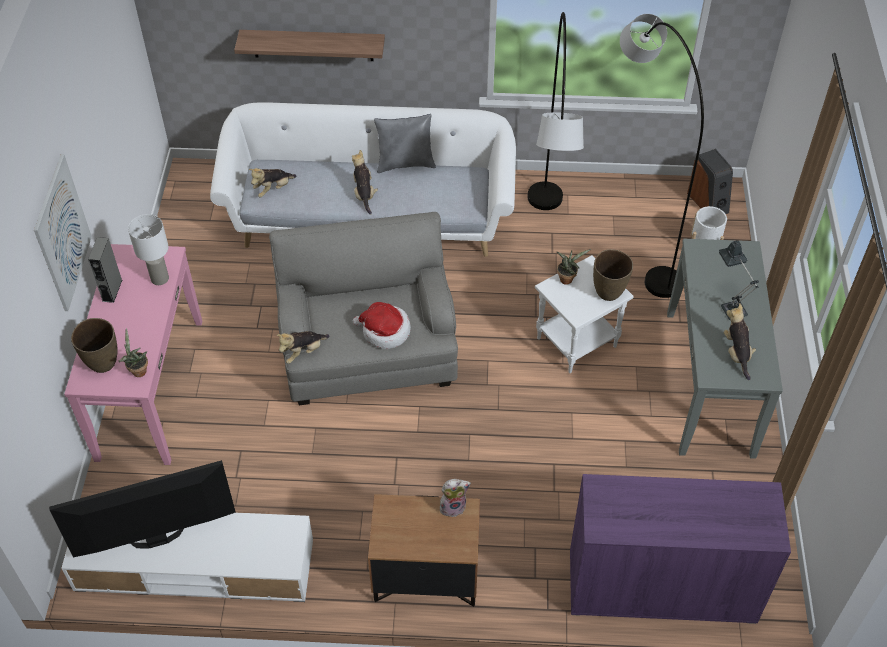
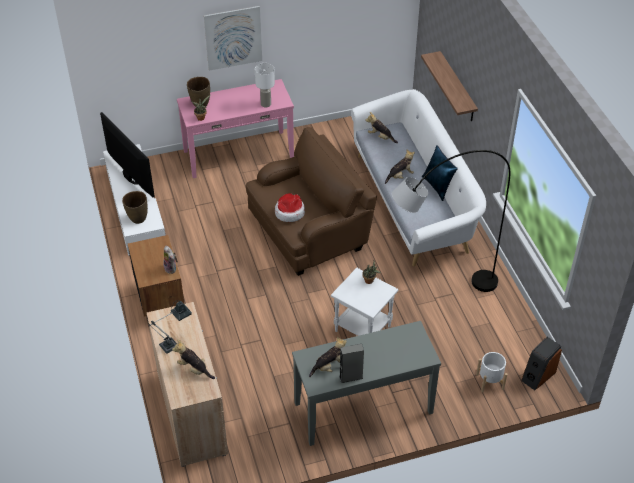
camera: 70 degrees right, 5 degrees down
grey speaker [88,237,122,303] -> grey speaker moved to [339,344,364,383]
grey armchair [269,212,458,405] -> brown armchair [246,127,377,276]
plush toy [276,331,329,364] -> plush toy moved to [172,339,215,379]
grey pillow [374,114,436,173] -> blue pillow [422,146,458,201]
purple cabinet [570,474,791,624] -> beige cabinet [147,302,228,467]
brown vase [593,249,633,301] -> brown vase moved to [122,191,148,224]
grey floor lamp [620,14,704,298] -> none
table lamp [719,240,759,320] -> table lamp moved to [149,301,192,354]

